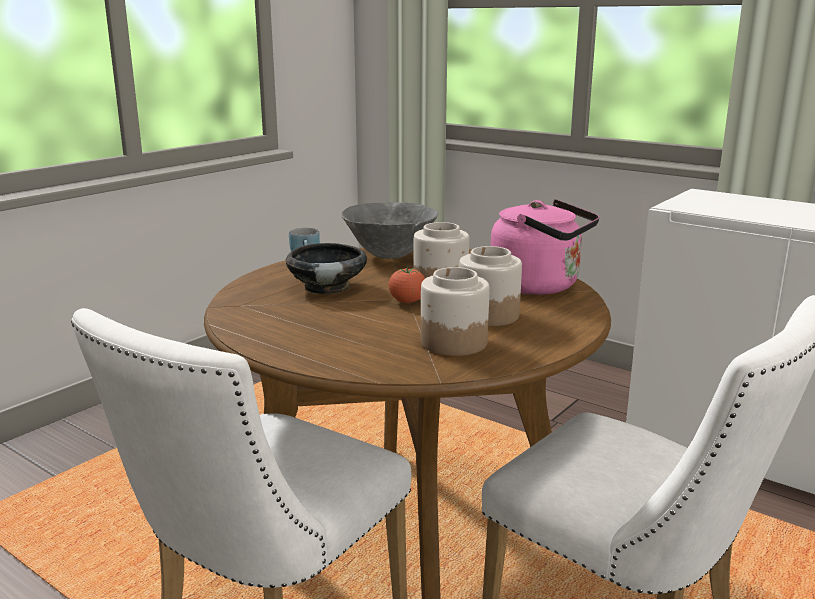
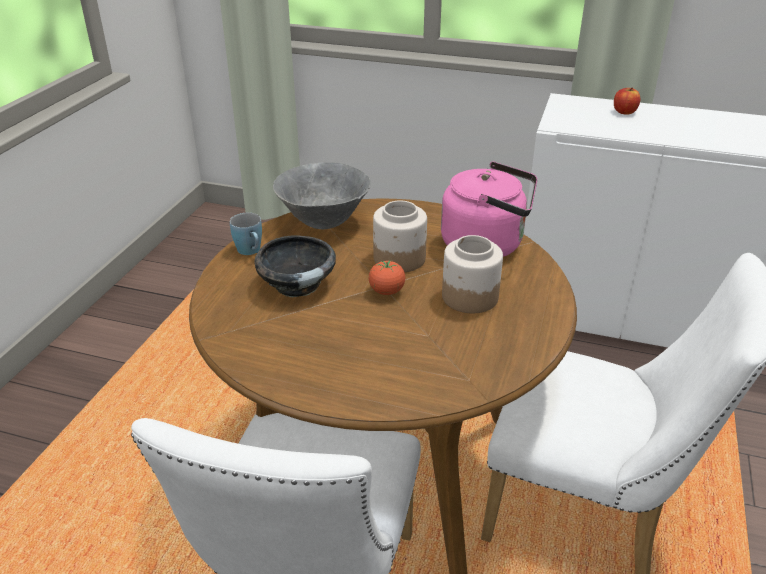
camera: 20 degrees left, 15 degrees up
jar [421,267,489,356] -> none
none -> apple [614,87,640,115]

